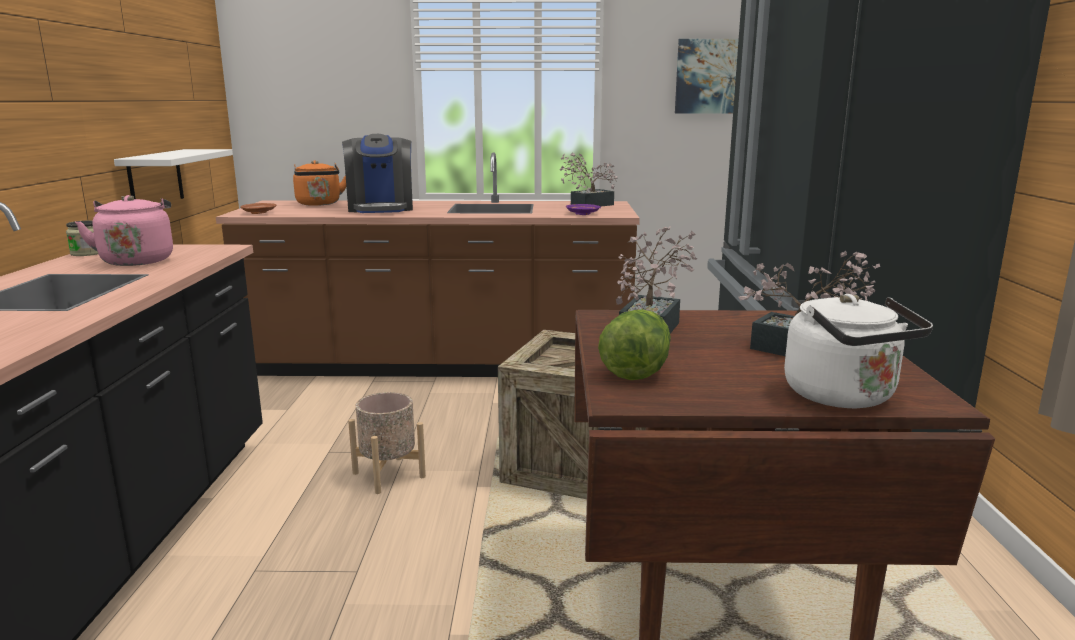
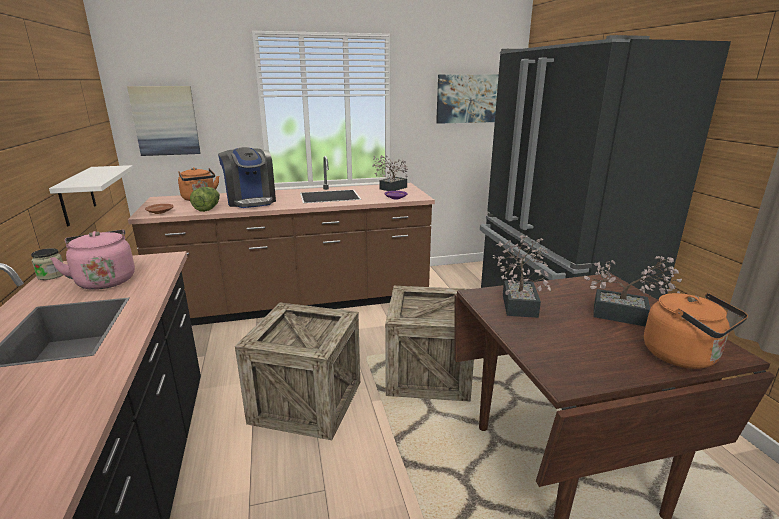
camera: 15 degrees left, 5 degrees up
beige planter [348,392,426,494] -> crate [235,303,360,440]
lettuce [598,309,671,380] -> lettuce moved to [190,187,220,212]
white kettle [784,294,933,408] -> orange kettle [644,293,748,369]
none -> picture [127,86,201,156]

